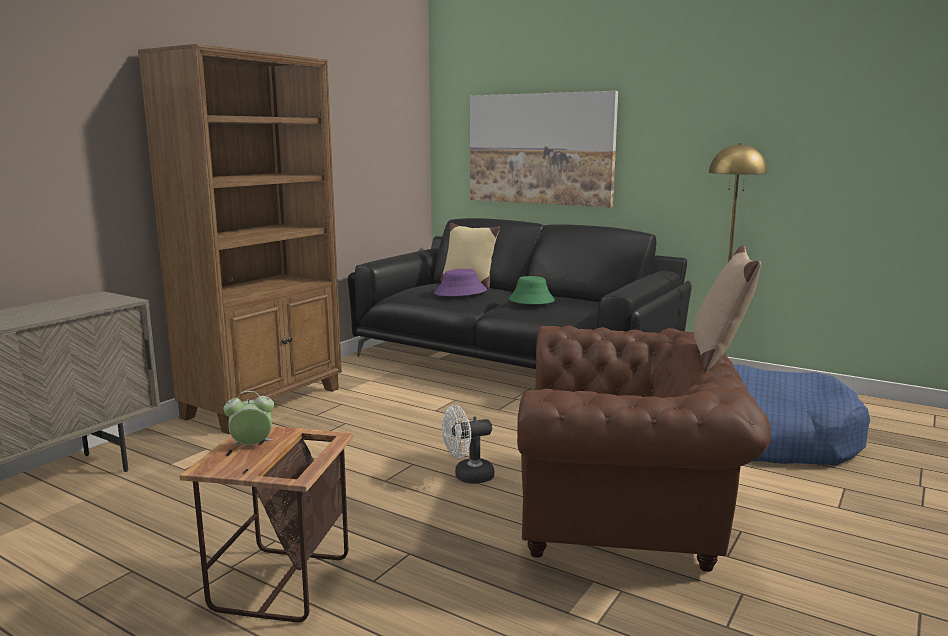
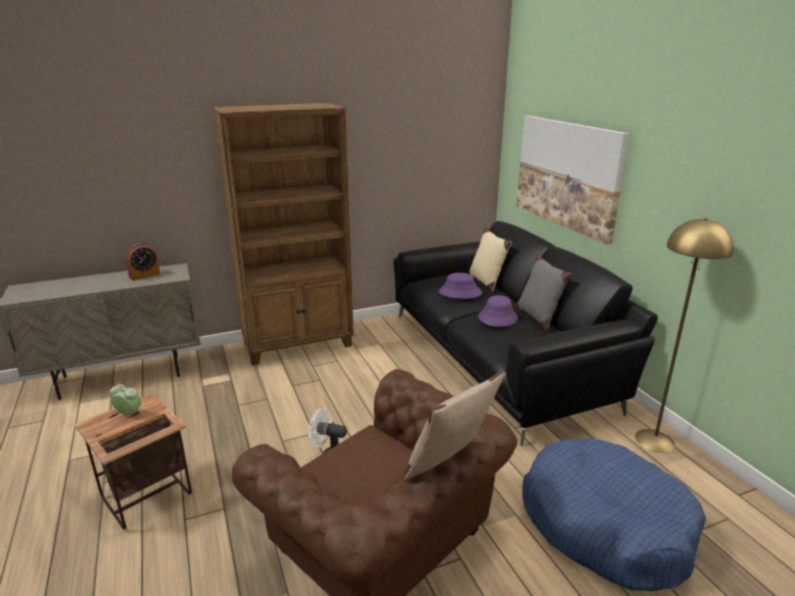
camera: 35 degrees right, 10 degrees up
green hat [509,276,555,304] -> purple hat [478,295,518,327]
none -> alarm clock [125,243,160,281]
none -> grey pillow [516,254,571,331]

